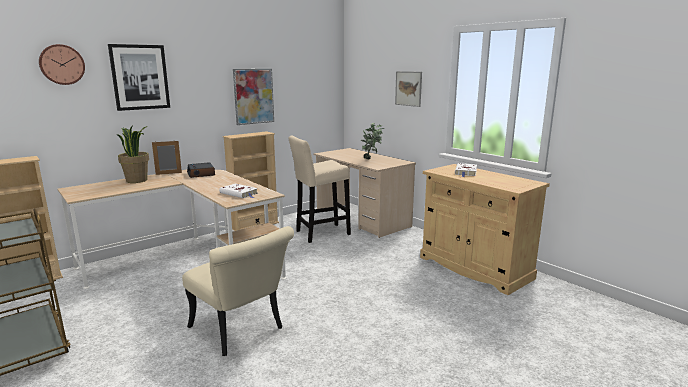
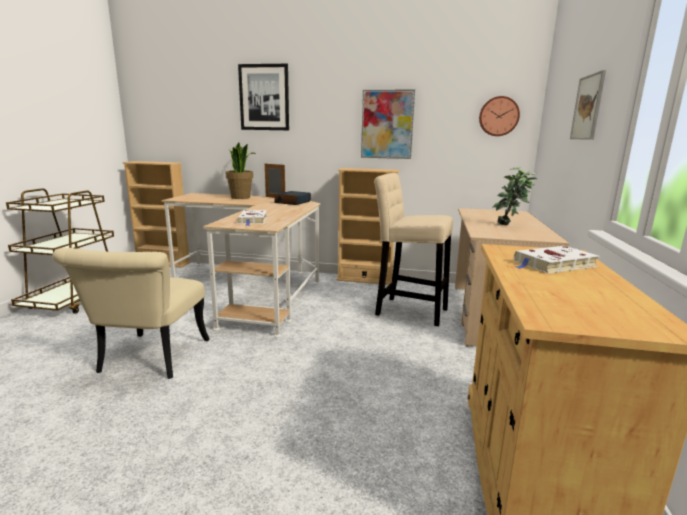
camera: 50 degrees right, 0 degrees up
wall clock [39,44,85,85] -> wall clock moved to [479,96,520,136]

